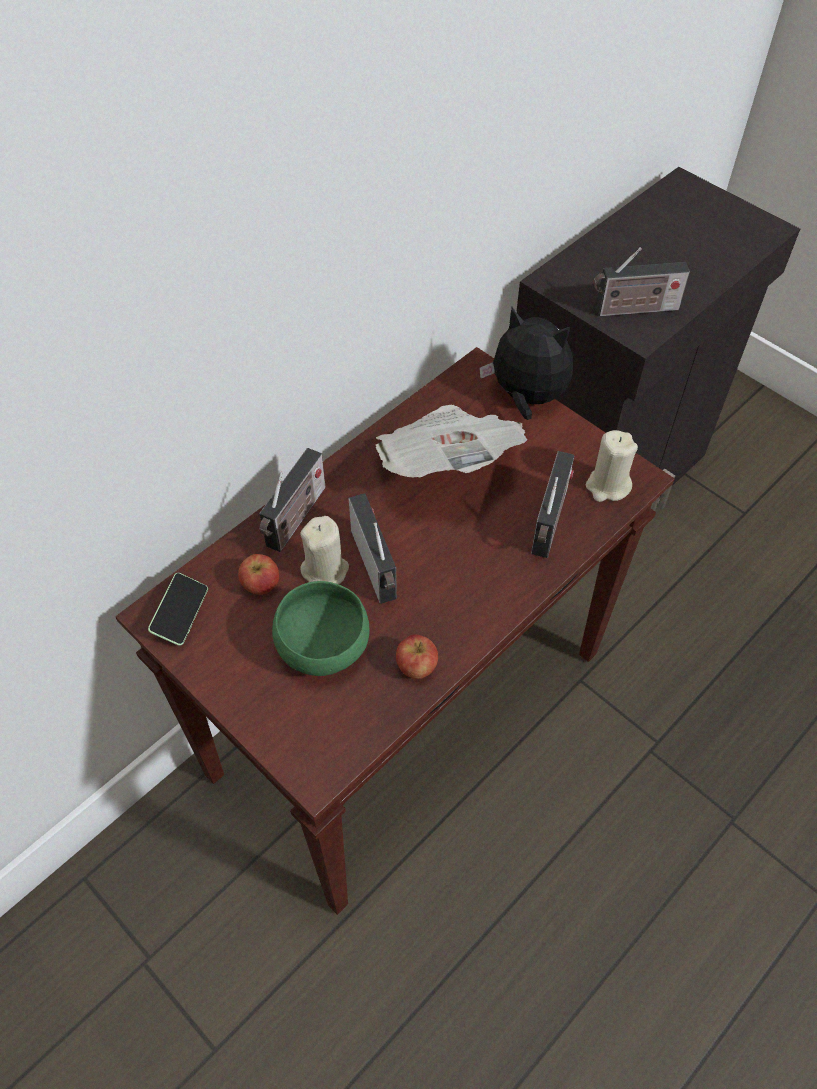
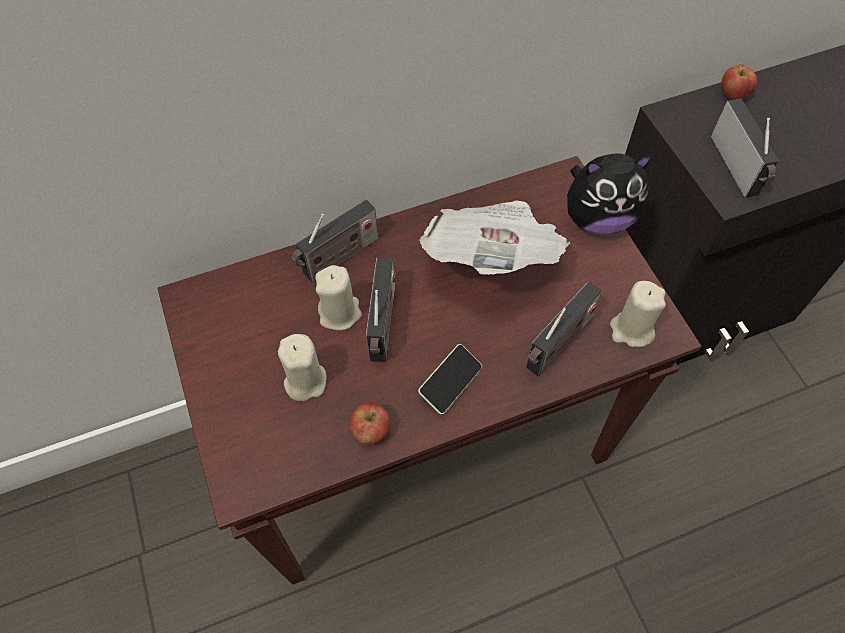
camera: 25 degrees right, 5 degrees up
phone [148,573,208,646] -> phone moved to [418,344,482,415]
apple [238,554,279,595] -> apple moved to [722,64,757,100]
green bowl [272,581,370,676] -> beige candle [278,334,326,401]
plush toy [479,307,573,420] -> plush toy turned 120 degrees clockwise [567,153,653,235]
radio [593,247,690,316] -> radio turned 120 degrees counterclockwise [711,99,779,198]

